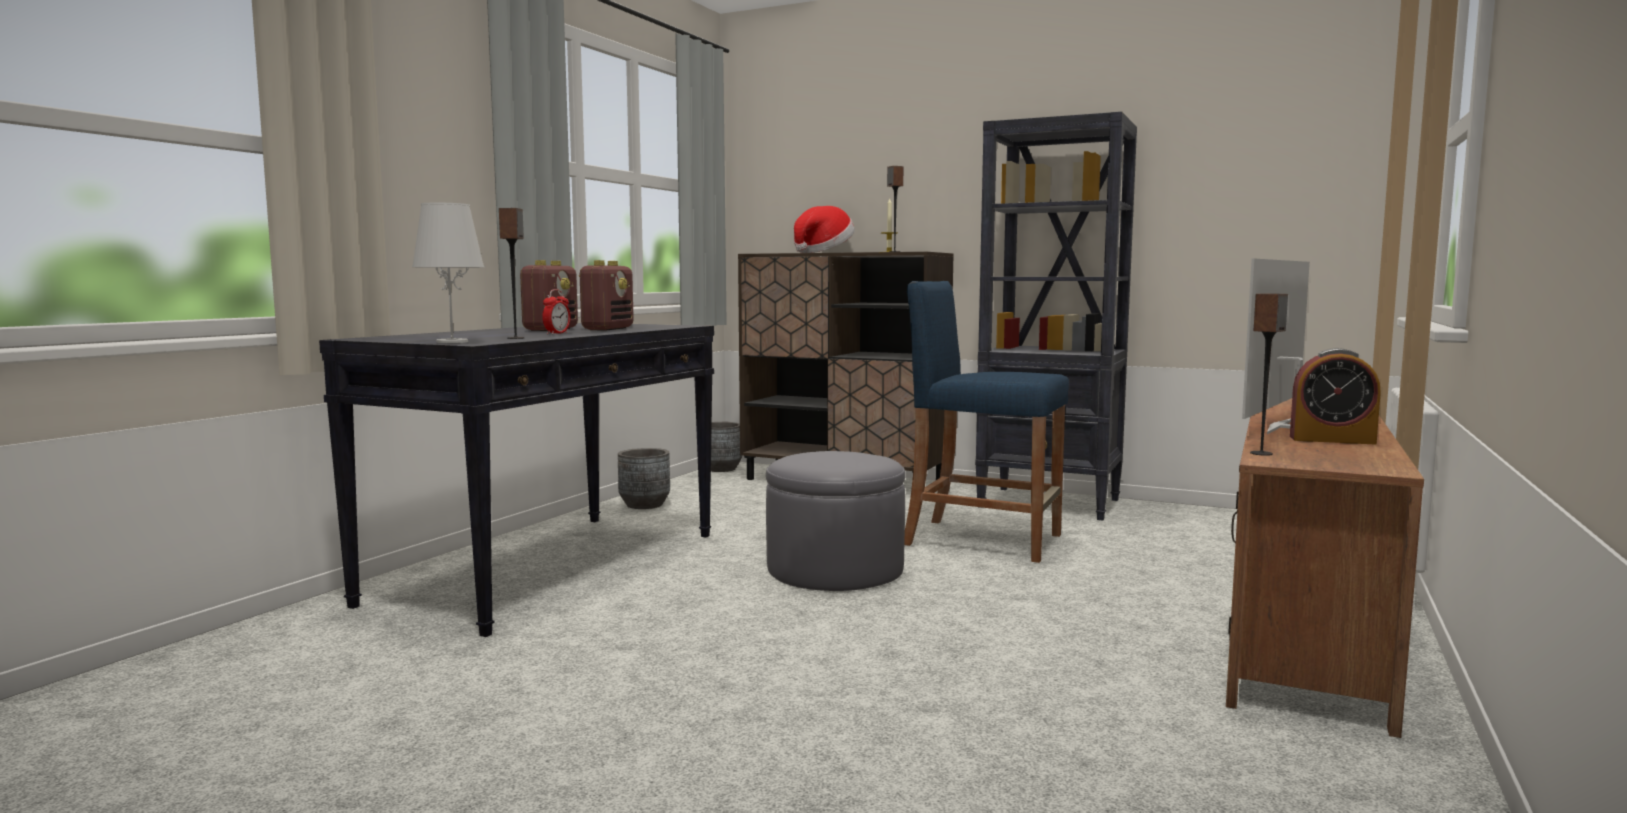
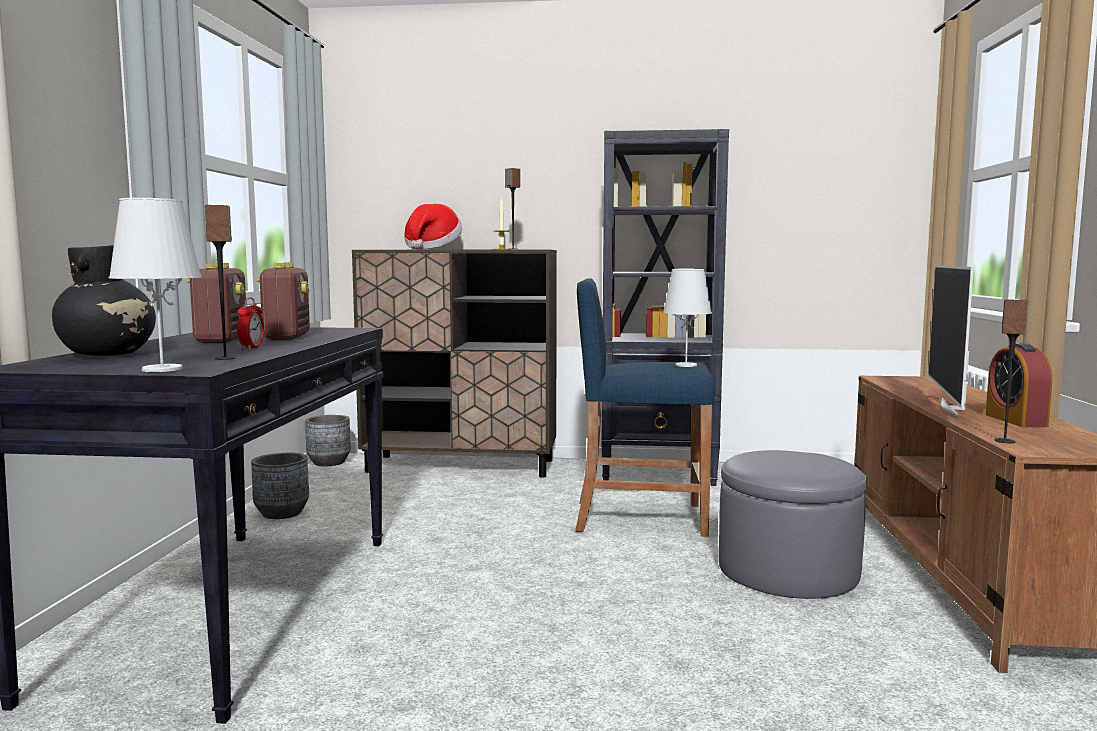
camera: 20 degrees left, 0 degrees up
grey ottoman [766,451,905,591] -> grey ottoman moved to [719,450,867,599]
alarm clock [1290,348,1381,444] -> alarm clock turned 90 degrees clockwise [986,343,1052,427]
none -> black vase [52,245,156,356]
none -> white table lamp [663,269,712,367]

